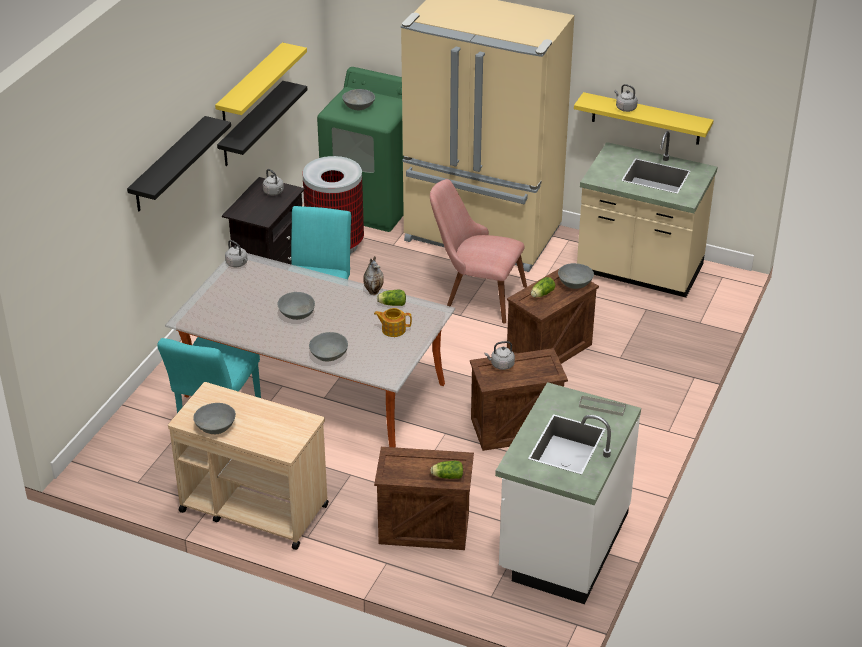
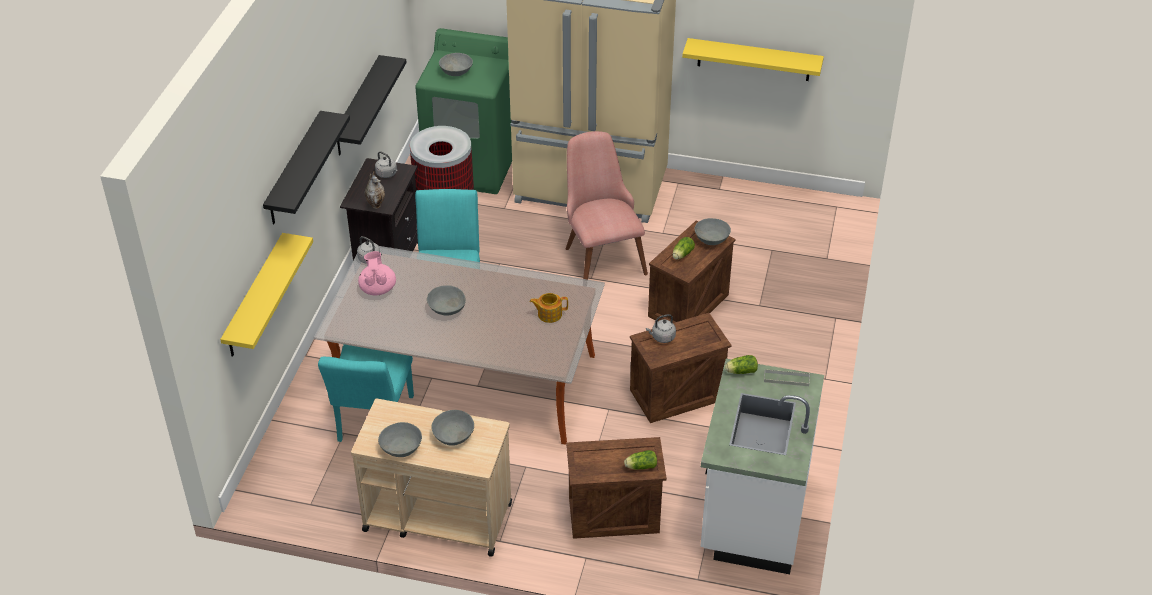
camera: 10 degrees left, 5 degrees up
yellow shelf [215,42,307,121] -> yellow shelf moved to [220,233,313,357]
grey bowl [309,332,348,361] -> grey bowl moved to [431,410,474,446]
vase [363,256,384,295] -> vase moved to [365,171,385,209]
lettuce [377,290,406,306] -> lettuce moved to [725,355,758,374]
pink chair [430,179,527,324] -> pink chair turned 60 degrees clockwise [566,131,648,280]
beige counter [577,131,718,297] -> none
grey kettle [614,84,638,112] -> none
none -> pink teapot [358,251,396,295]

